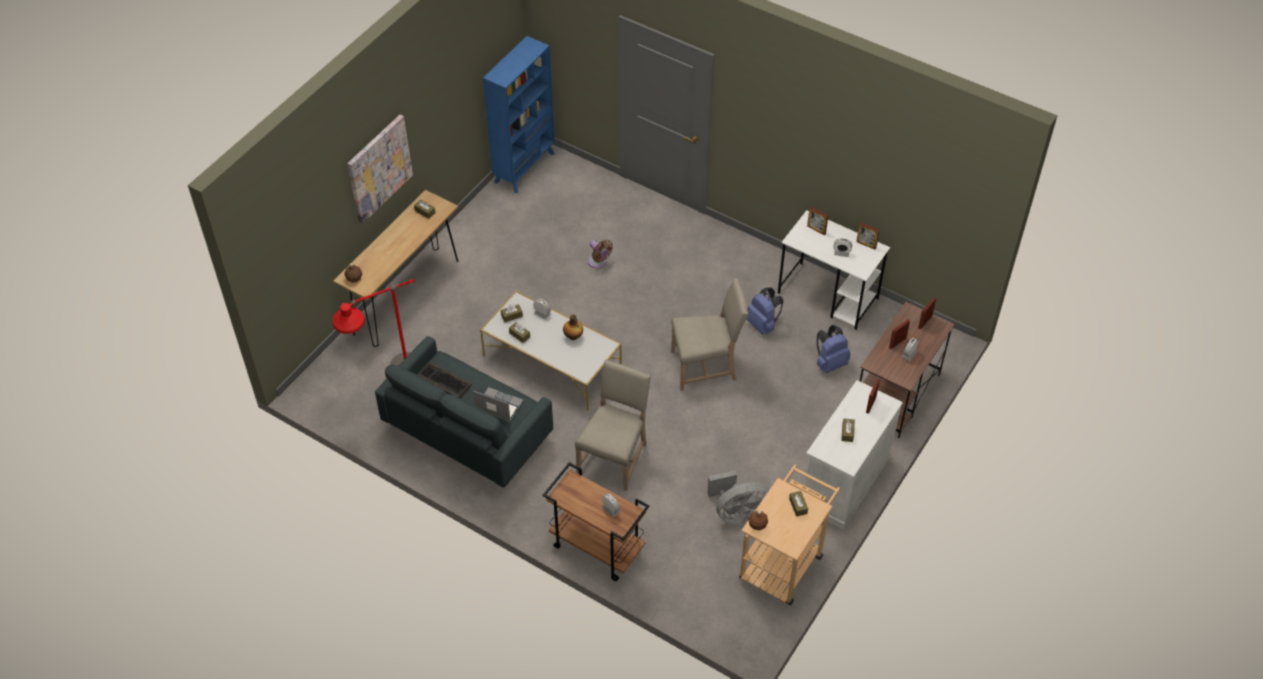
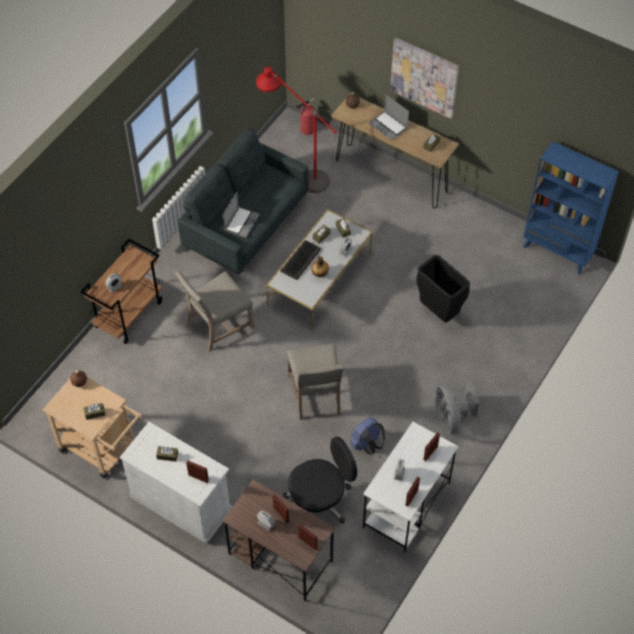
camera: 90 degrees right, 5 degrees up
keyboard [417,362,472,398] -> keyboard moved to [280,240,321,280]
beige chair [575,360,651,491] -> beige chair turned 120 degrees clockwise [175,271,254,351]
brown fan [588,240,613,268] -> black trash can [417,255,470,323]
grey fan [707,470,769,523] -> grey fan moved to [435,382,479,434]
blue backpack [817,325,850,373] -> black office chair [283,437,357,524]
none -> fire extinguisher [295,98,315,135]
none -> laptop [369,95,409,140]

